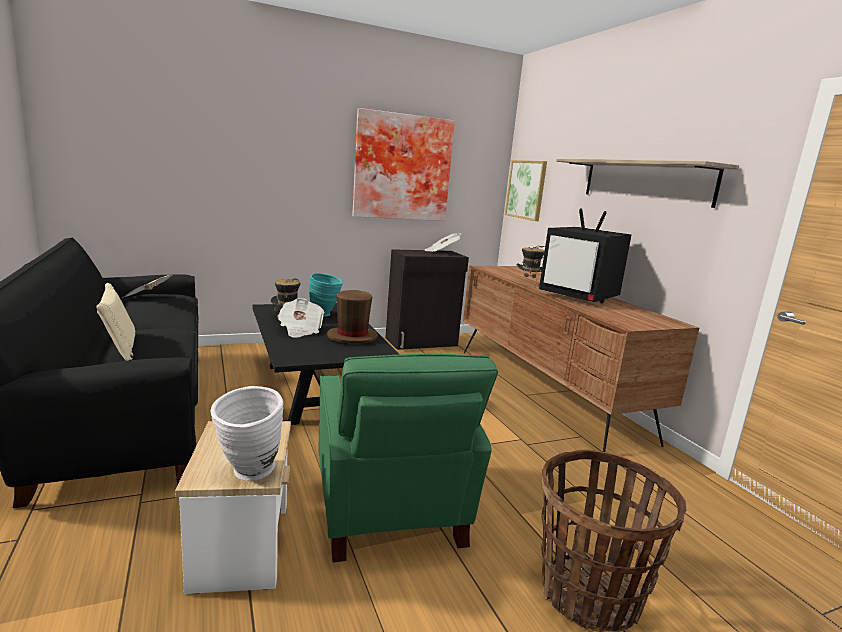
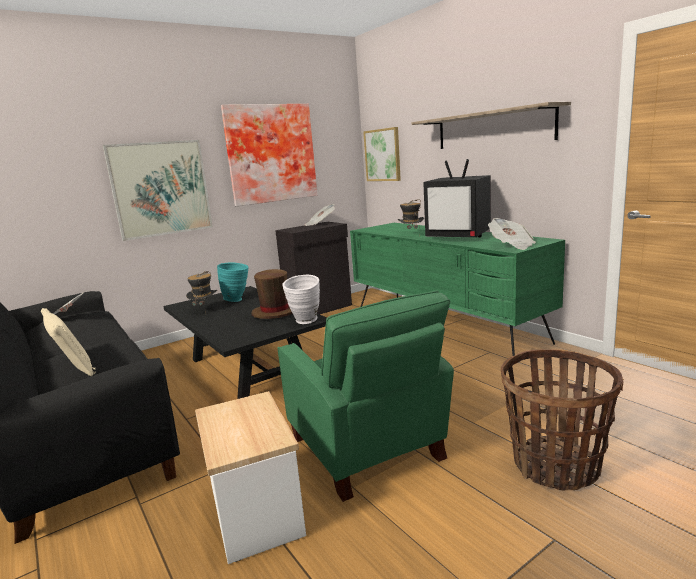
camera: 10 degrees left, 0 degrees up
white vase [211,386,283,481] -> white vase moved to [282,275,320,324]
newspaper [278,298,324,338] -> newspaper moved to [488,218,536,250]
brown tv stand [463,266,699,452] -> green tv stand [350,223,565,356]
none -> picture [103,140,213,241]

